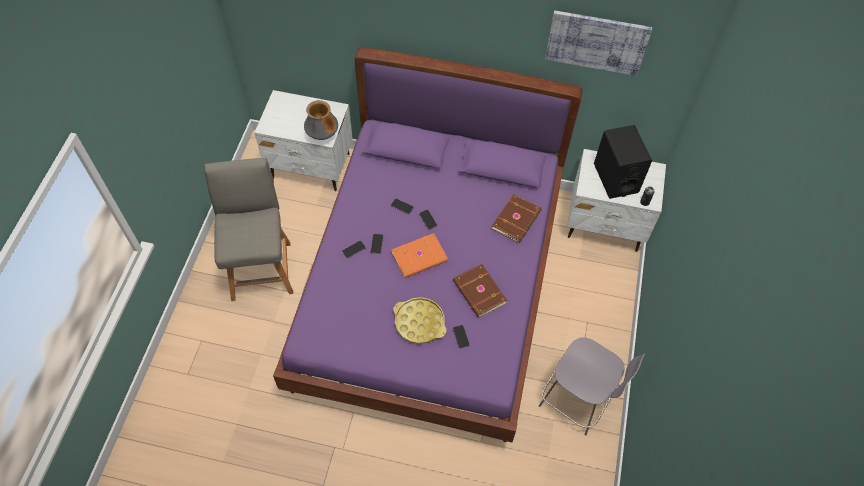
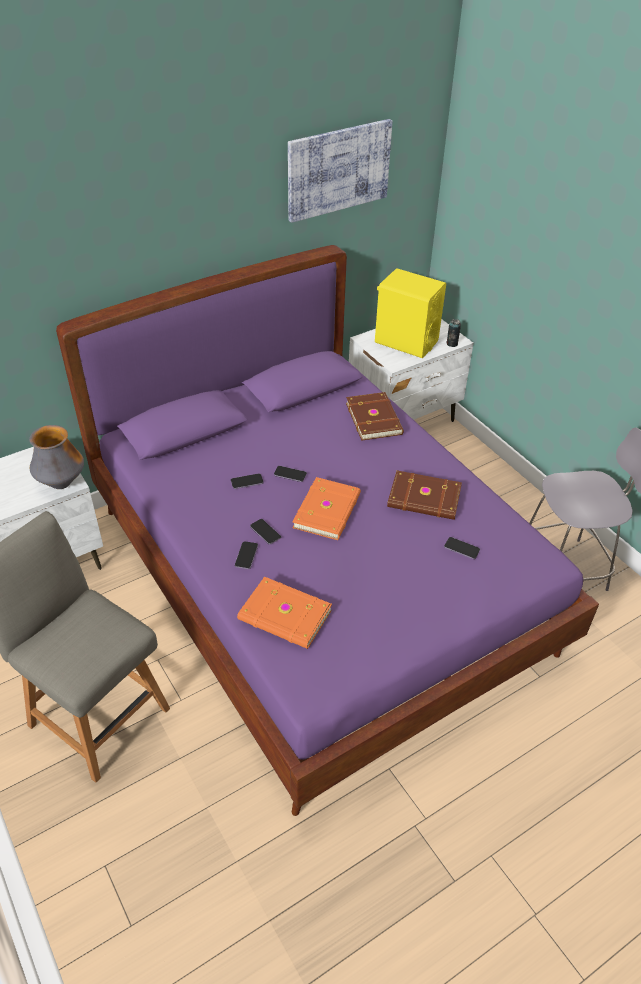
camera: 45 degrees left, 15 degrees down
yellow tray [393,297,447,344] -> none
black speaker [594,125,652,199] -> yellow speaker [375,268,446,358]
none -> orange book [237,577,332,649]

